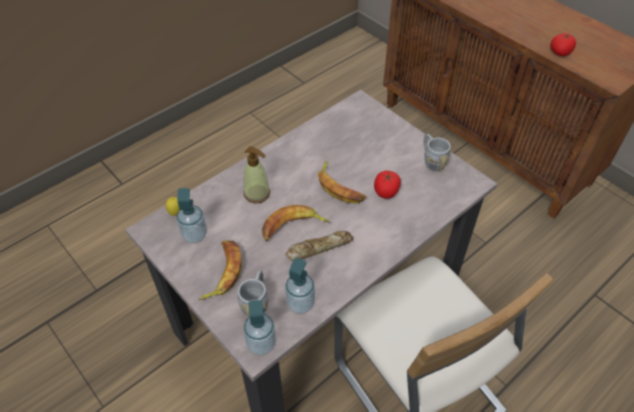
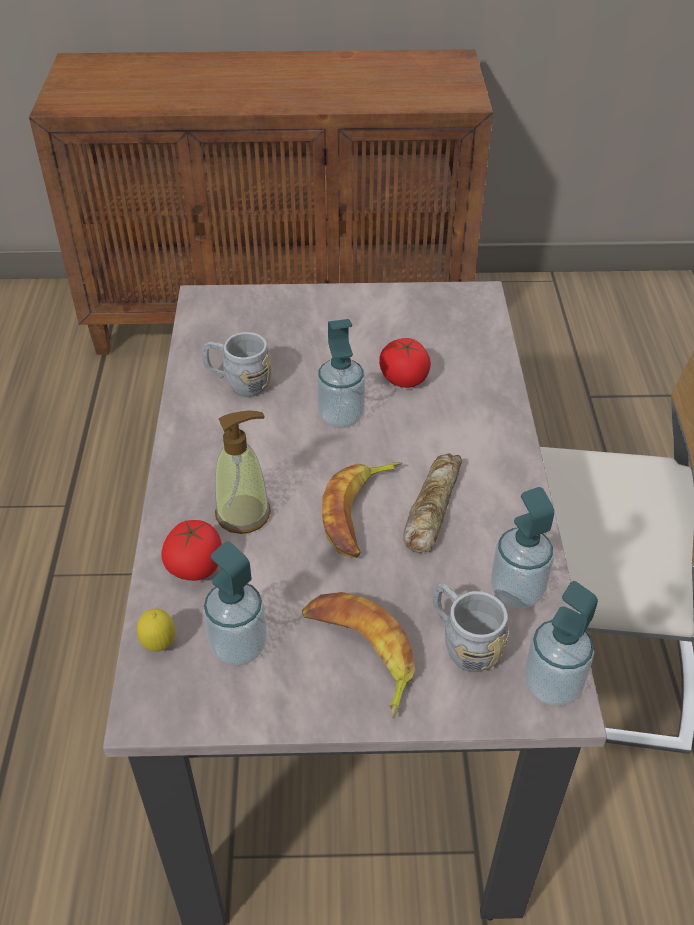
camera: 50 degrees left, 5 degrees down
banana [318,160,366,203] -> soap dispenser [317,319,365,428]
grey mug [423,134,451,171] -> grey mug moved to [201,332,272,397]
tomato [550,33,576,56] -> tomato moved to [161,520,222,581]

